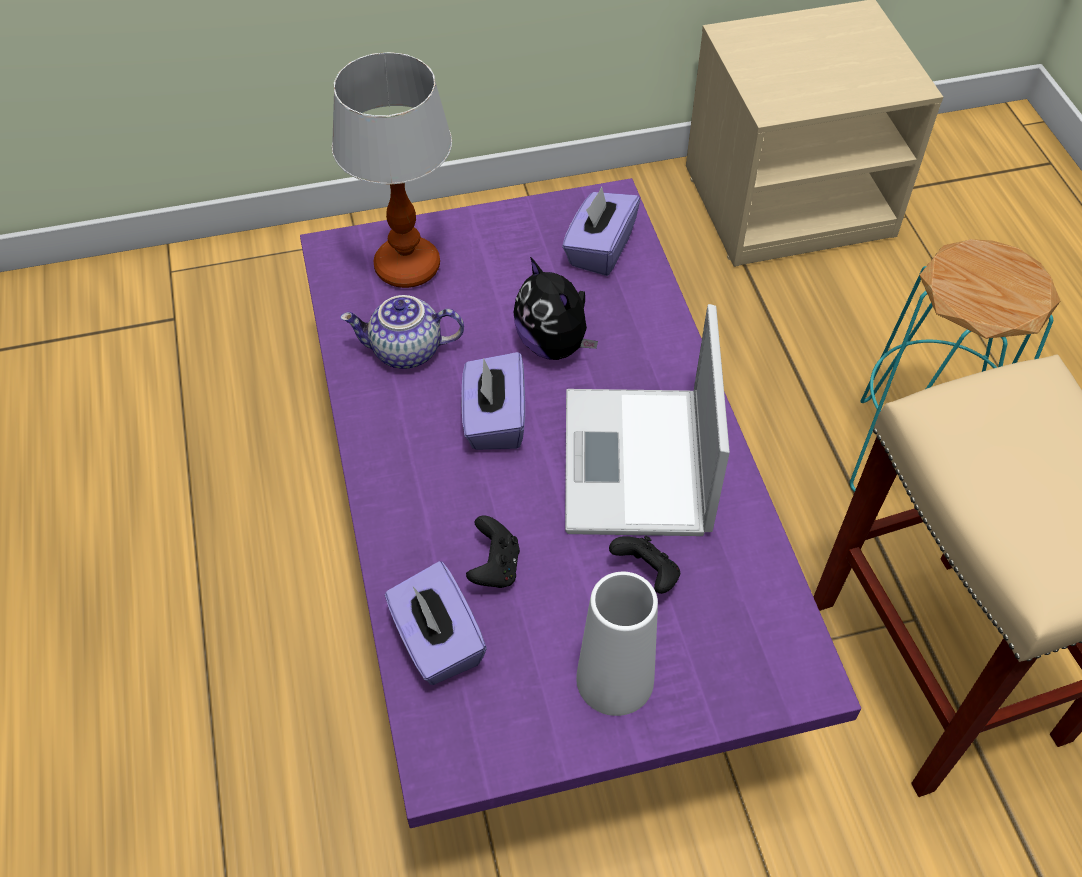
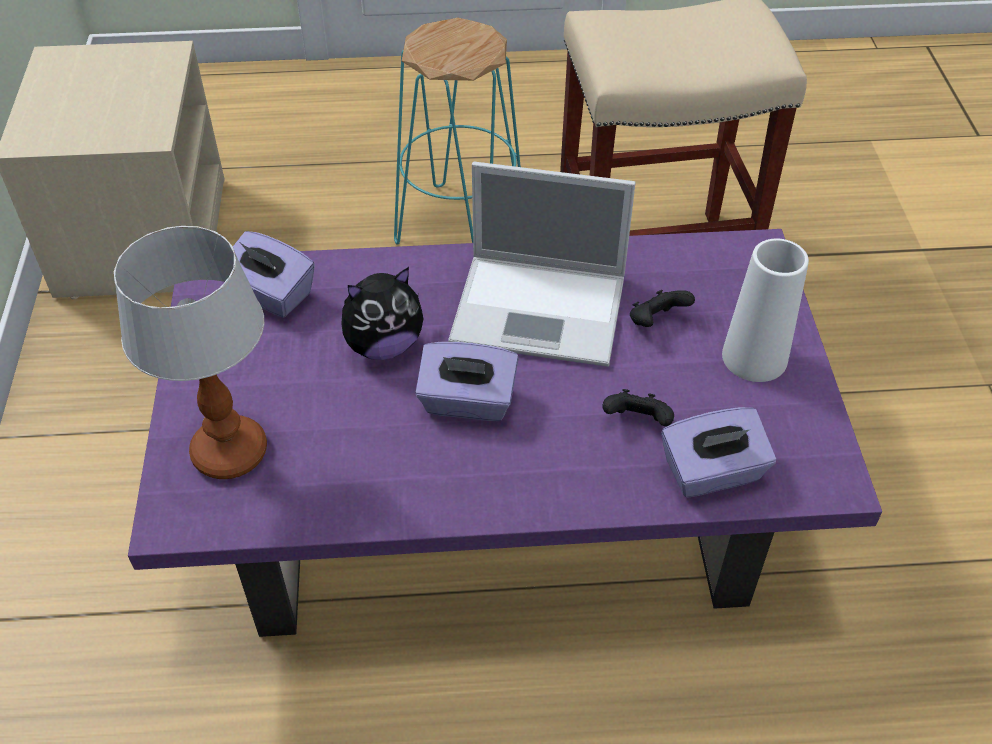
camera: 80 degrees left, 5 degrees down
teapot [340,295,464,369] -> none

